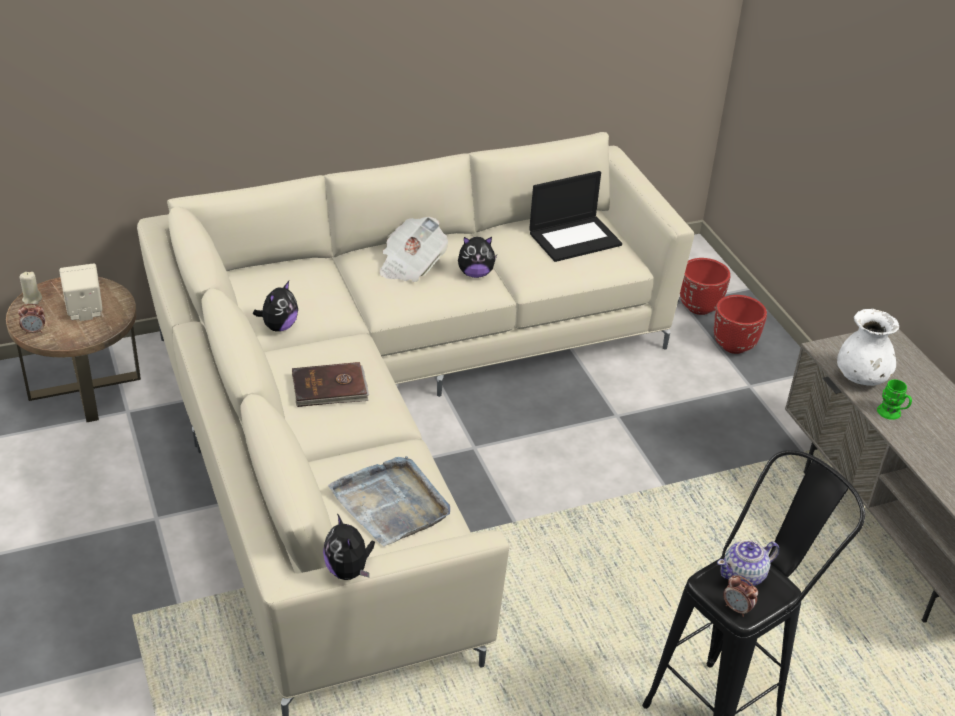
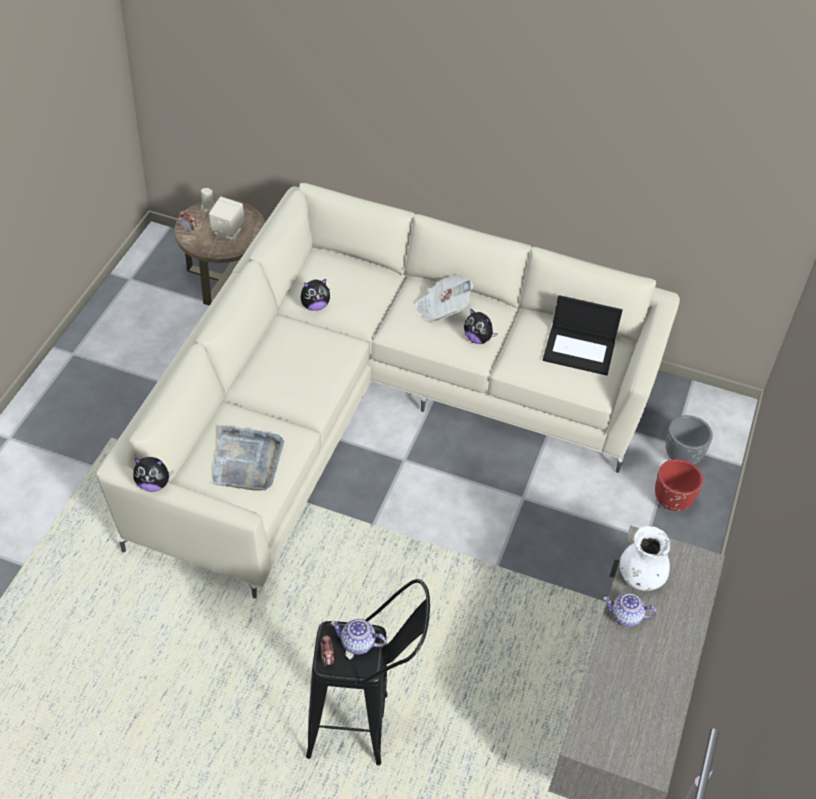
camera: 40 degrees right, 10 degrees up
brown book [292,362,369,407] -> none
plush toy [323,514,375,580] -> plush toy turned 105 degrees counterclockwise [133,457,174,492]
red planter [680,258,731,315] -> grey planter [666,415,713,465]
green mug [877,379,912,420] -> teapot [603,593,657,627]

